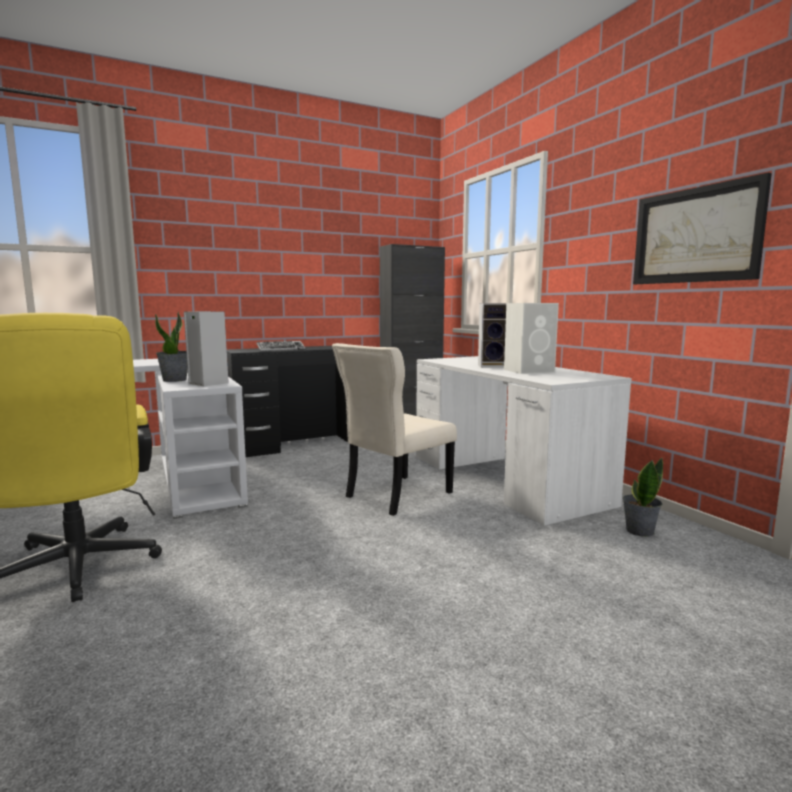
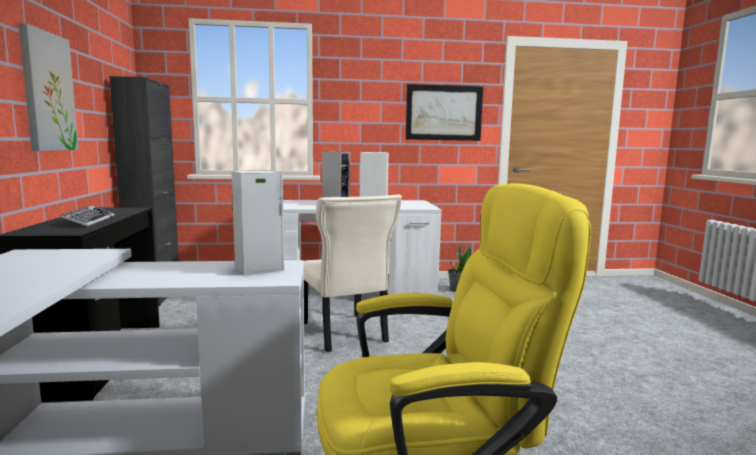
camera: 70 degrees left, 0 degrees up
potted plant [155,311,188,382] -> none
none -> picture [18,23,79,151]

